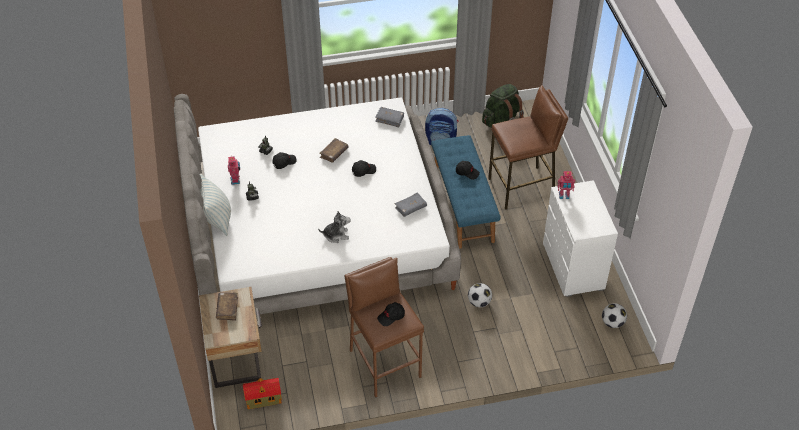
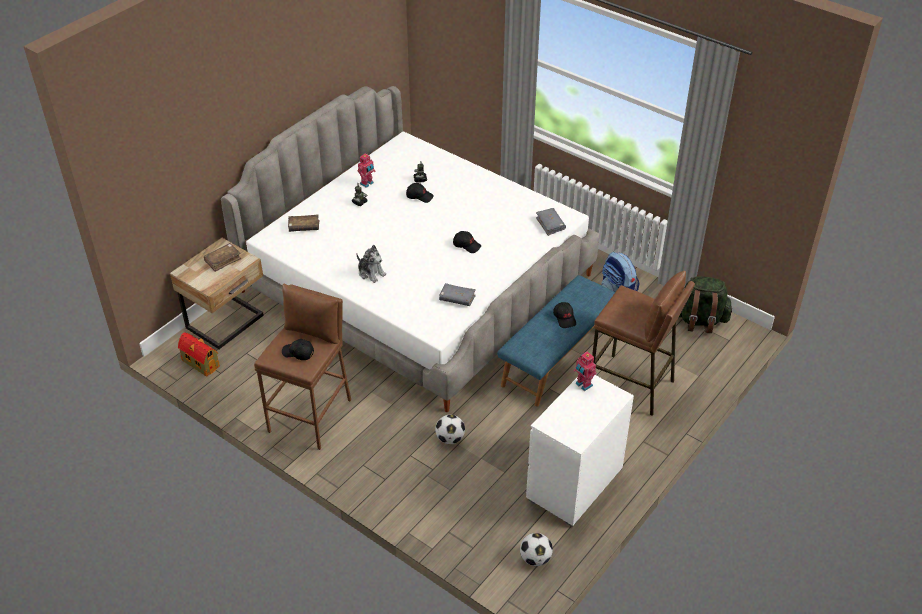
camera: 50 degrees right, 5 degrees down
pillow [200,173,231,236] -> none
brown book [319,138,349,162] -> brown book moved to [288,214,319,232]

